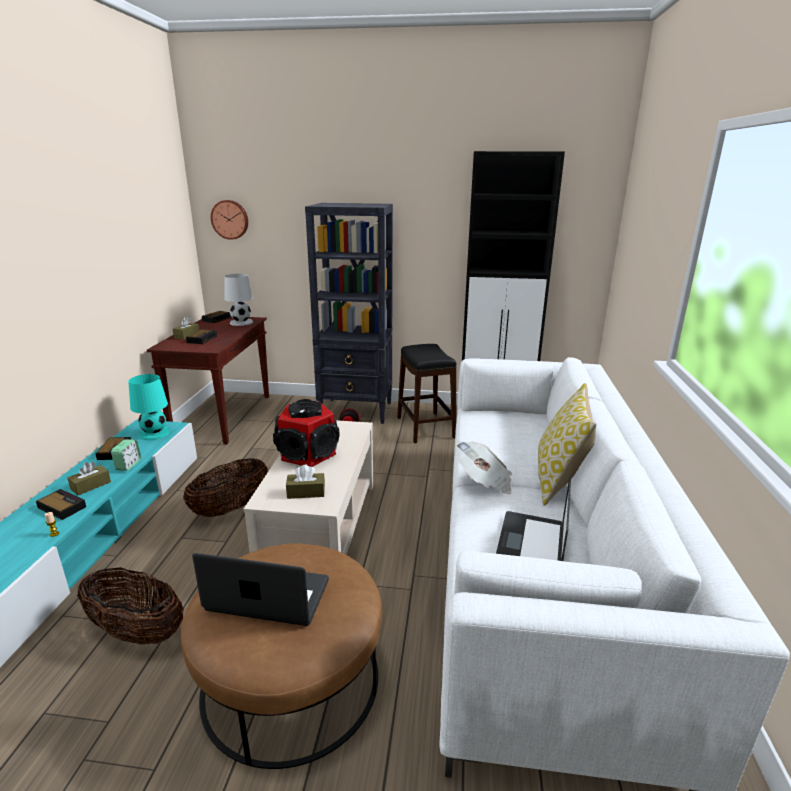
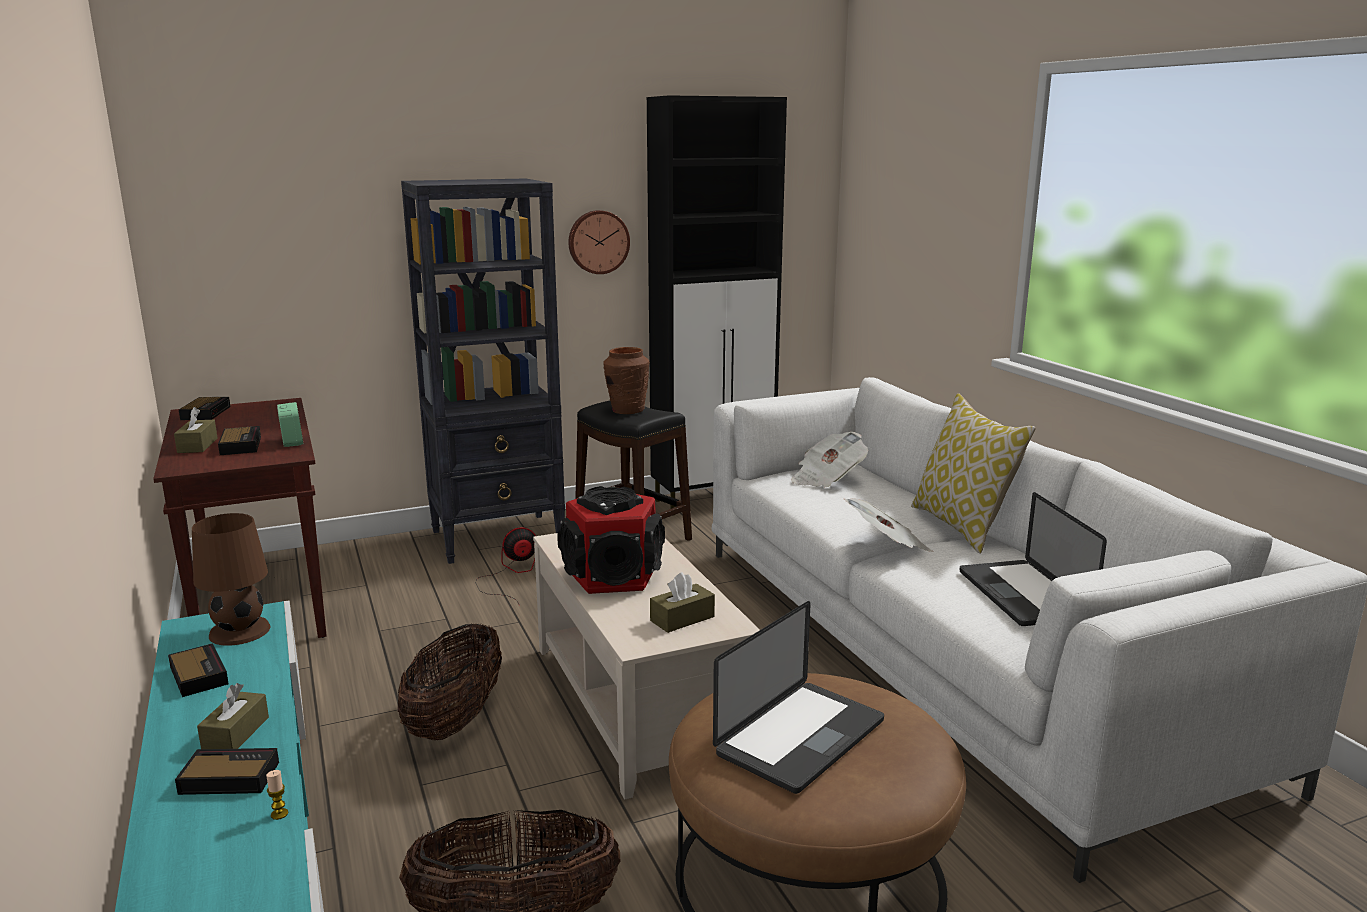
camera: 30 degrees left, 5 degrees down
alarm clock [111,439,141,471] -> alarm clock moved to [277,402,304,447]
turquoise table lamp [128,374,170,440] -> brown table lamp [192,513,271,646]
laptop [192,553,329,626] -> laptop turned 150 degrees clockwise [713,601,884,794]
wall clock [210,200,248,240] -> wall clock moved to [568,210,630,274]
white table lamp [224,274,253,326] -> none
none -> brown vase [603,347,650,414]
none -> newspaper [791,432,868,487]

